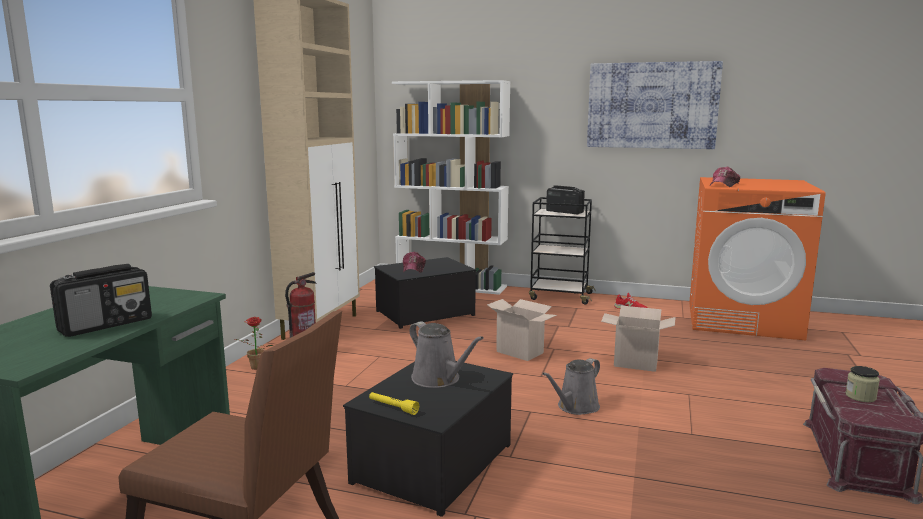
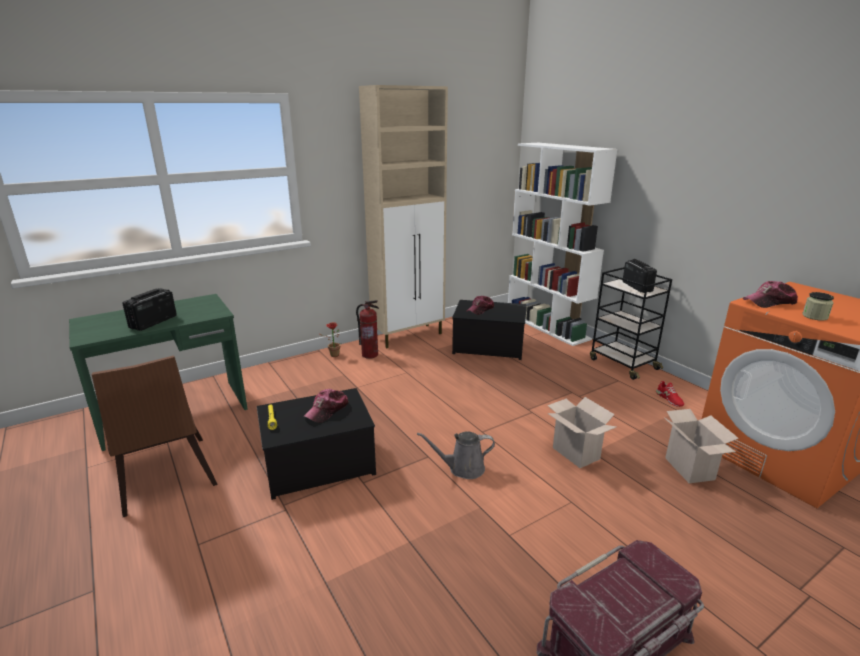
camera: 40 degrees right, 10 degrees up
radio [50,264,152,337] -> radio turned 120 degrees clockwise [122,288,177,331]
grey watering can [409,321,484,388] -> cap [303,389,349,423]
cardboard box [487,299,557,361] -> cardboard box moved to [665,409,739,483]
picture [587,61,723,149] -> none
jar [845,366,880,402] -> jar moved to [803,292,834,321]

